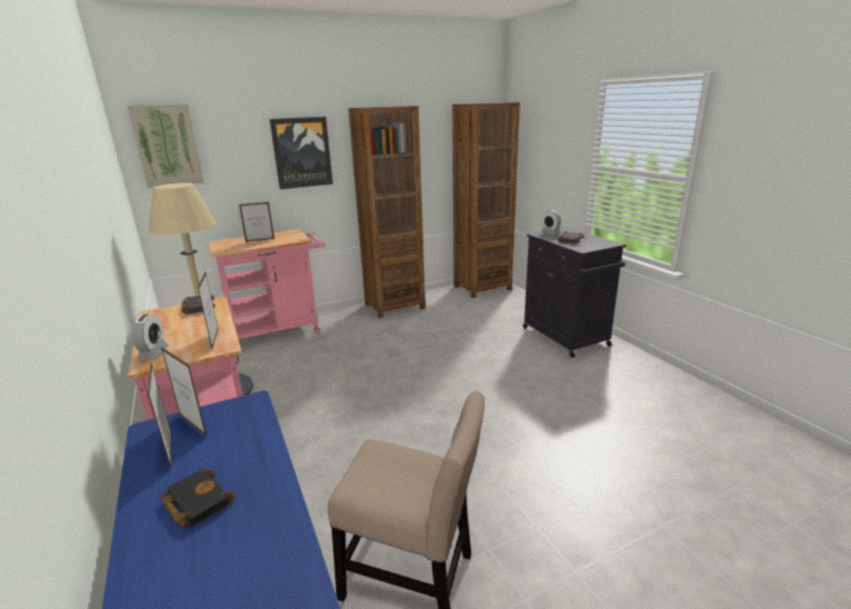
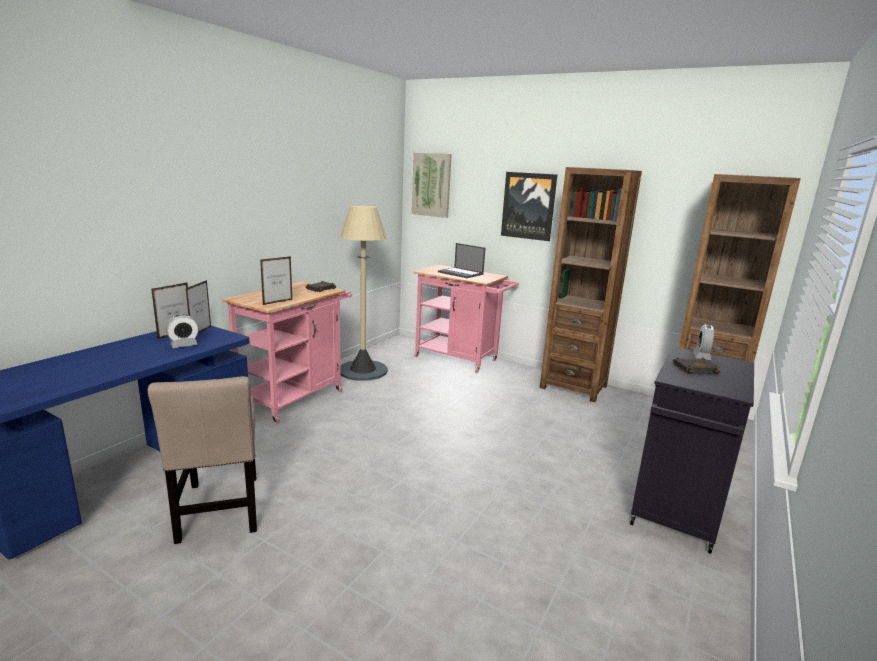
camera: 55 degrees right, 5 degrees down
alarm clock [132,314,169,359] -> alarm clock moved to [166,314,199,348]
black book [160,469,235,528] -> none
picture frame [239,202,274,242] -> laptop [438,243,485,278]

